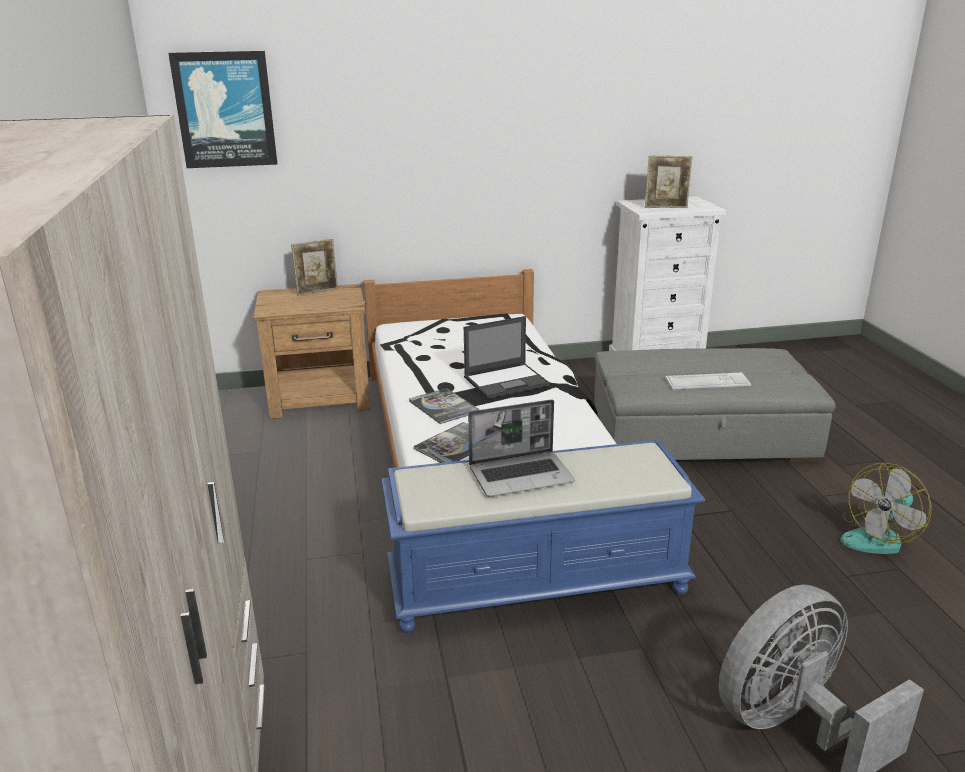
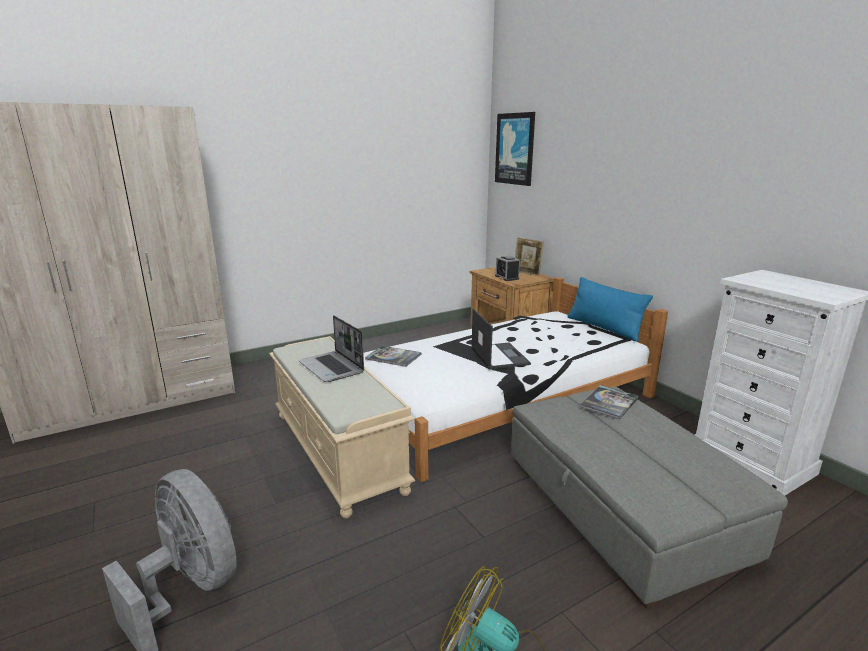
camera: 70 degrees right, 5 degrees down
blue bench [381,440,705,633] -> beige bench [269,336,415,518]
book [409,388,479,424] -> book moved to [580,385,639,419]
laptop [464,316,550,399] -> laptop turned 150 degrees counterclockwise [471,308,531,370]
picture frame [645,156,692,208] -> none
keyboard [665,372,751,389] -> none
none -> alarm clock [495,256,520,281]
none -> blue pillow [567,277,653,342]

